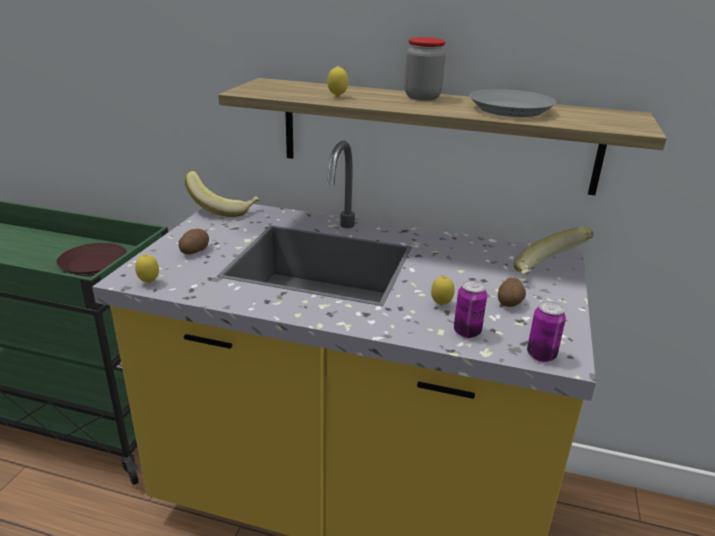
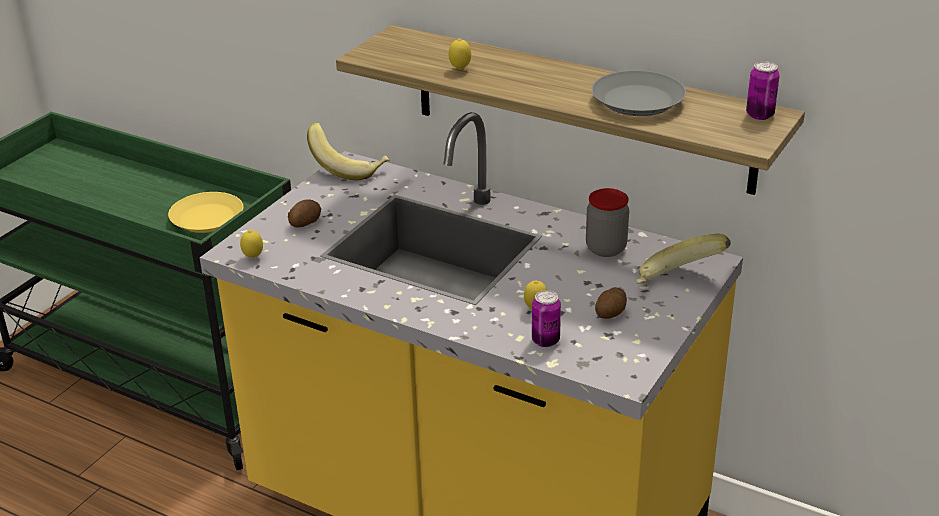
camera: 15 degrees right, 5 degrees up
brown plate [56,243,127,276] -> yellow plate [168,192,243,233]
jar [404,37,446,100] -> jar moved to [586,188,629,257]
can [527,301,566,362] -> can moved to [746,61,780,120]

